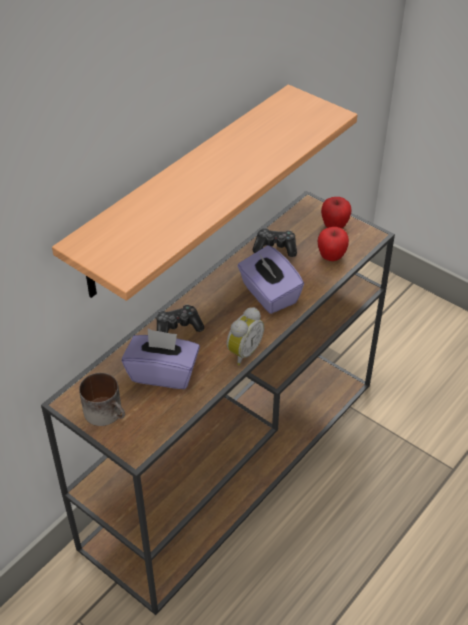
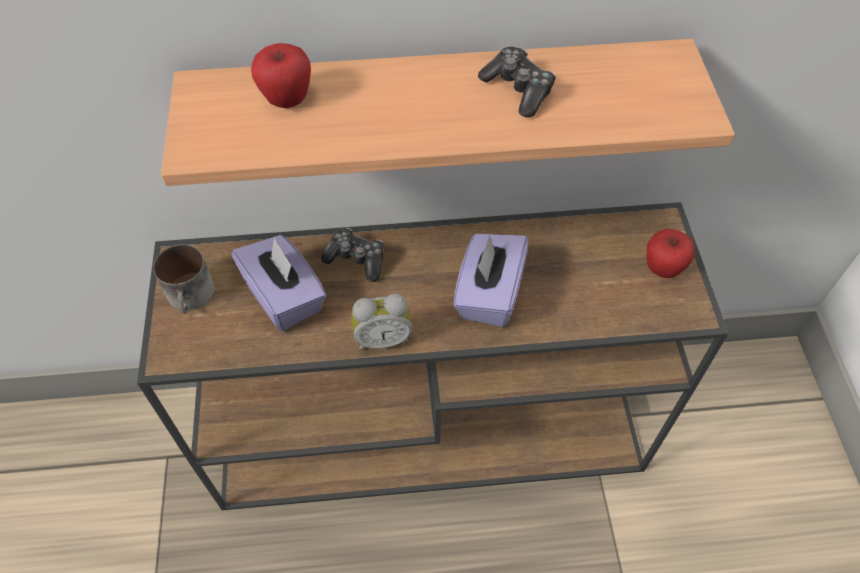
camera: 45 degrees right, 10 degrees up
game controller [253,228,297,257] -> game controller moved to [478,47,556,117]
apple [317,227,349,261] -> apple moved to [251,43,311,108]

